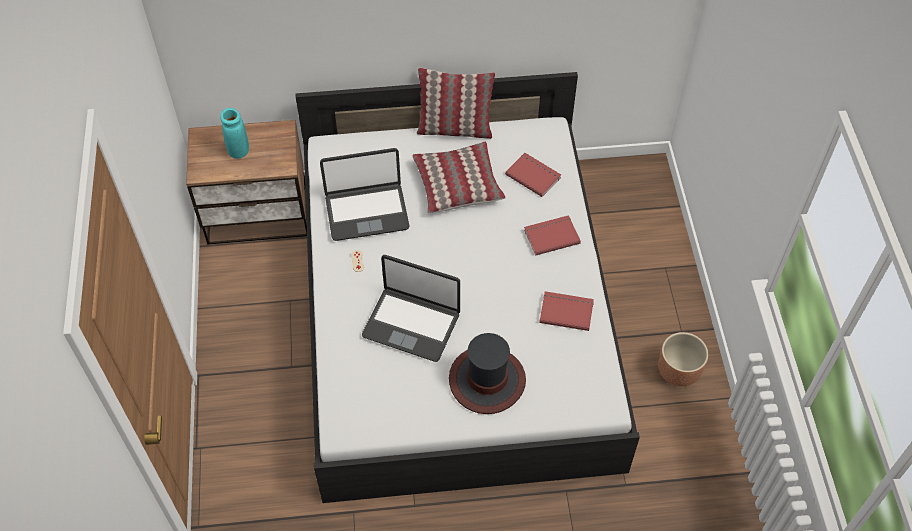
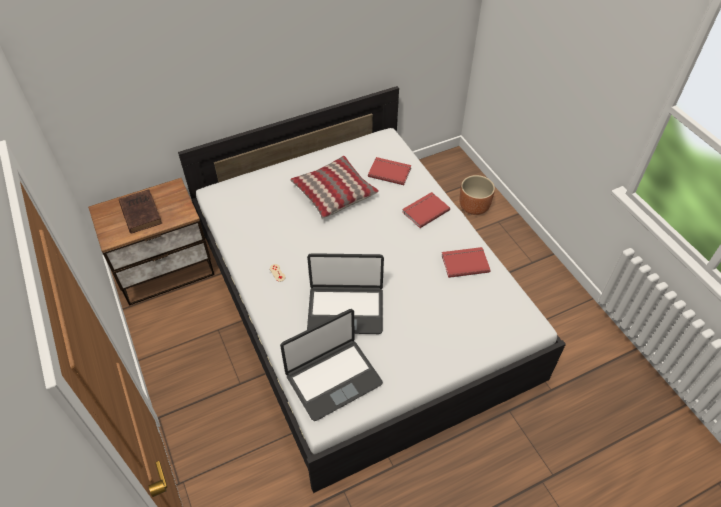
camera: 20 degrees left, 5 degrees down
turquoise vase [220,108,249,159] -> brown book [119,190,162,234]
laptop [320,148,409,241] -> laptop moved to [280,309,383,421]
pillow [417,68,495,139] -> none
hat [449,333,526,414] -> none
brown planter [658,332,708,387] -> brown planter moved to [459,175,495,215]

